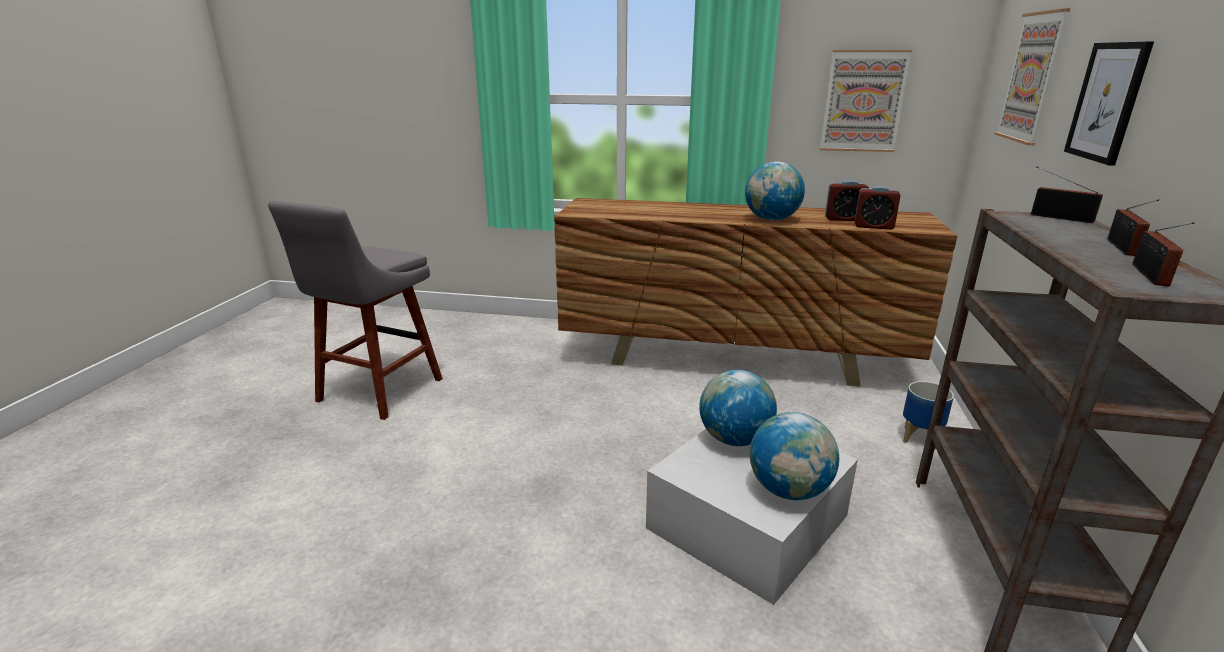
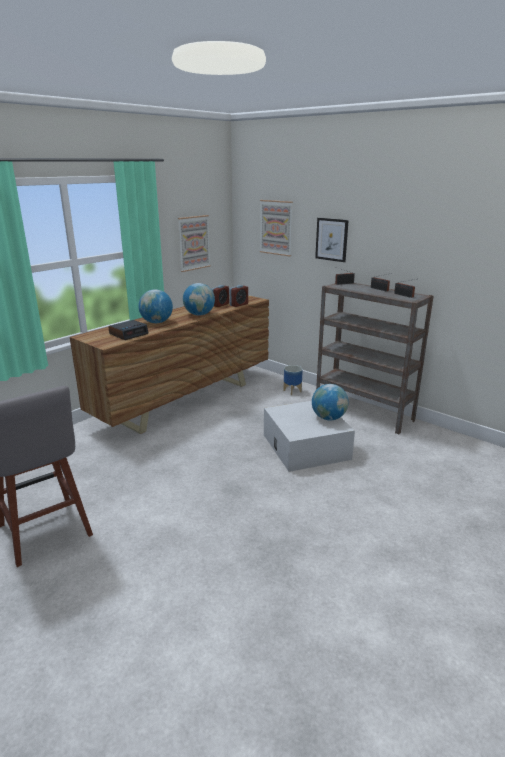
camera: 60 degrees left, 0 degrees up
globe [699,370,777,446] -> globe moved to [138,289,173,323]
none -> alarm clock [108,320,149,340]

